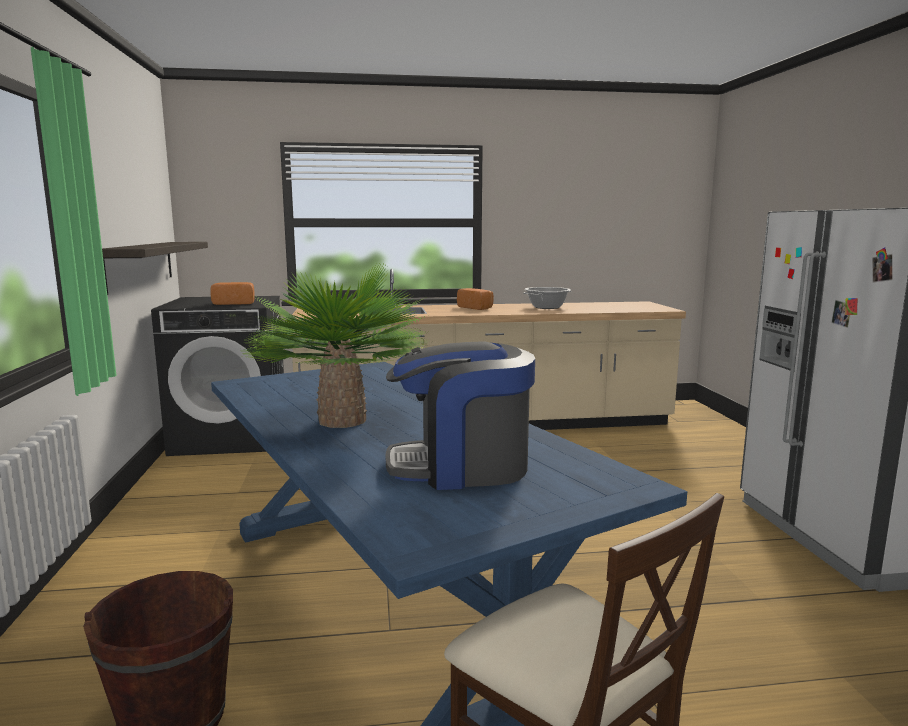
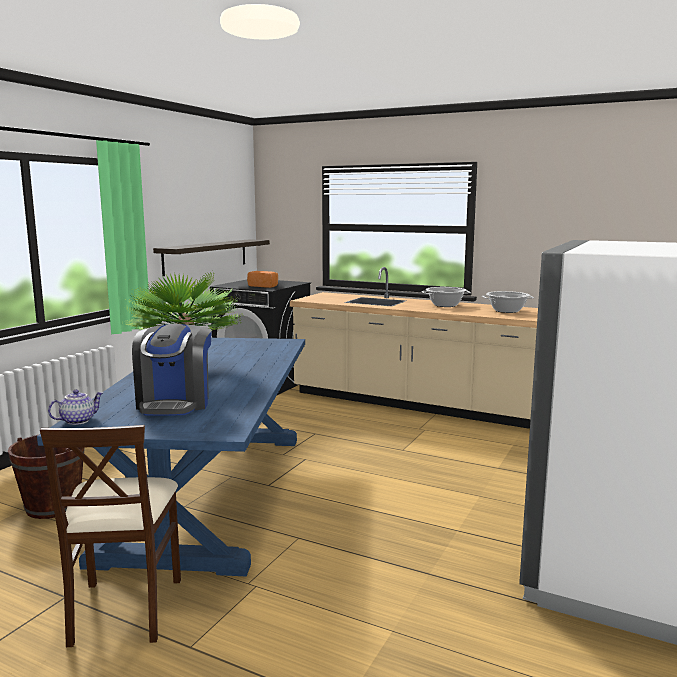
camera: 35 degrees right, 0 degrees up
coffee machine [386,341,535,490] -> coffee machine turned 120 degrees counterclockwise [132,324,212,415]
bread [457,288,494,310] -> cooking pot [422,287,471,307]
none -> teapot [48,390,103,425]

